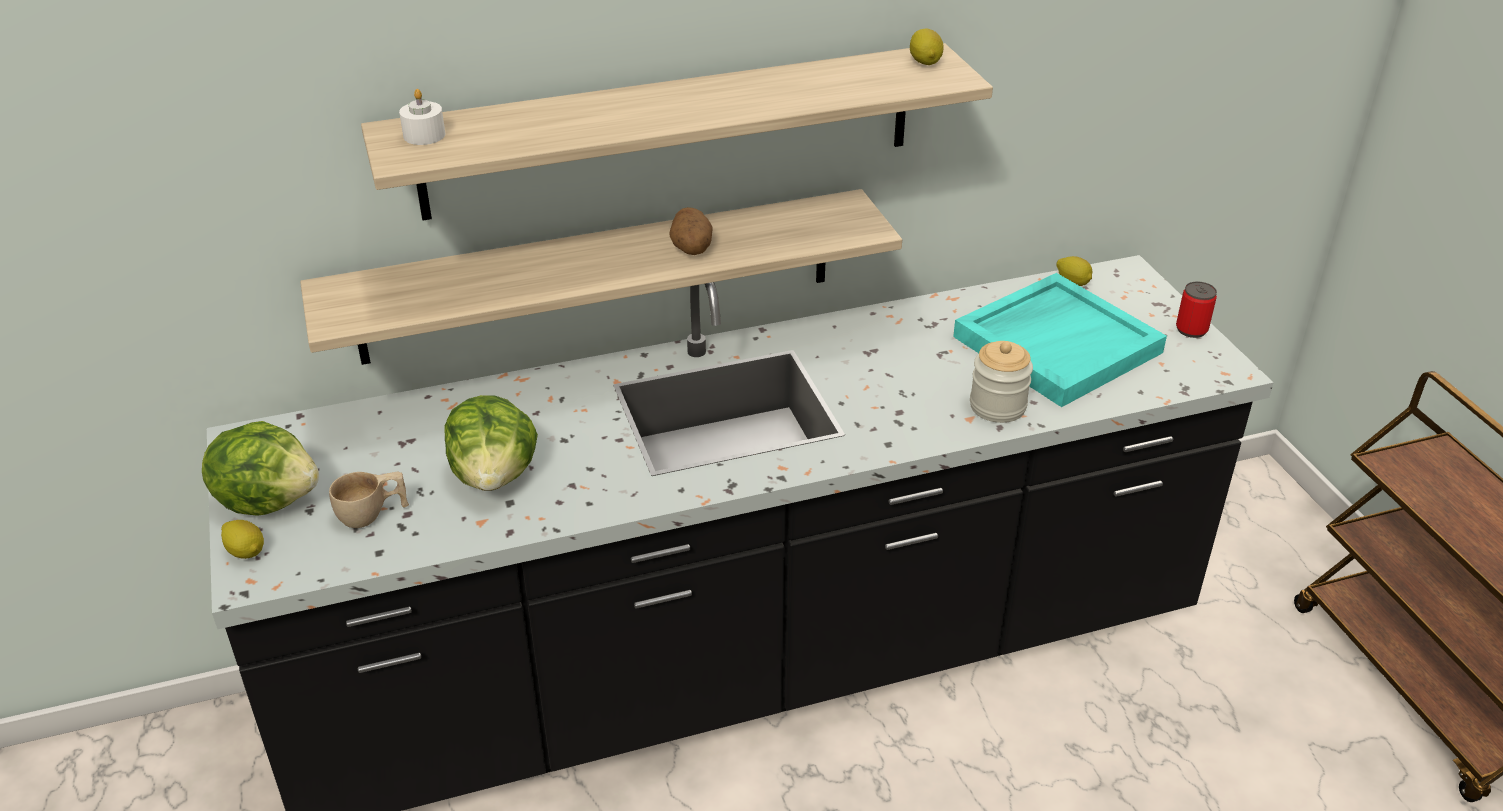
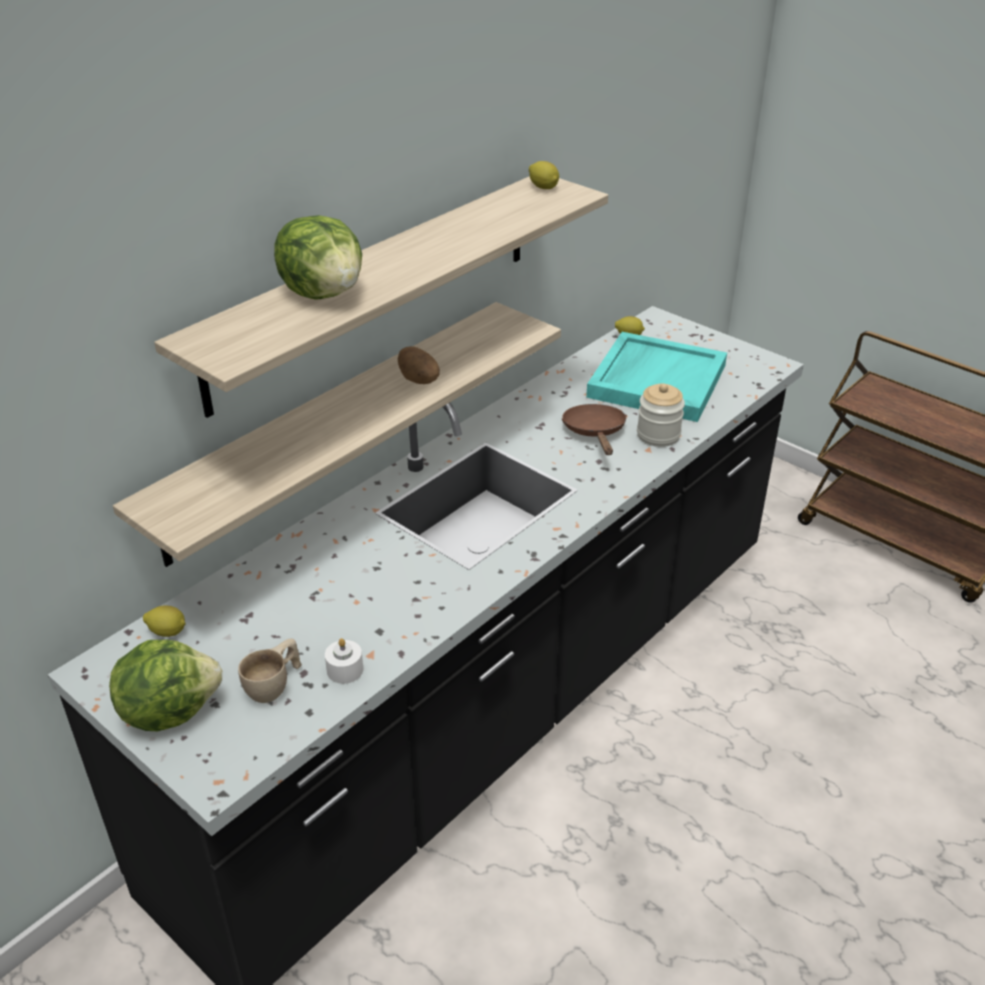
camera: 30 degrees left, 0 degrees up
lemon [221,520,264,559] -> lemon moved to [143,605,186,637]
white candle [399,89,445,145] -> white candle moved to [325,638,363,684]
lettuce [444,395,538,491] -> lettuce moved to [274,215,362,300]
can [1176,281,1217,338] -> none
none -> brown frying pan [562,404,627,455]

